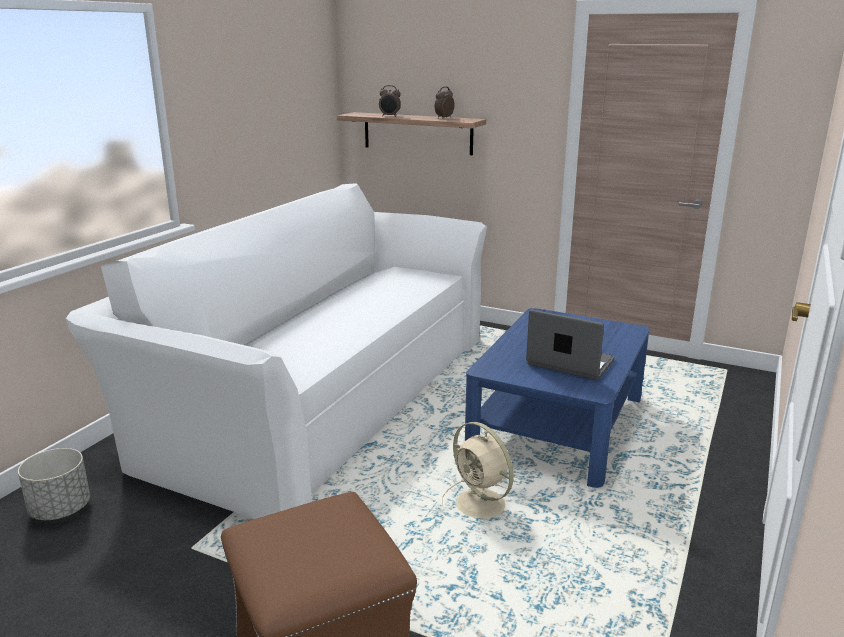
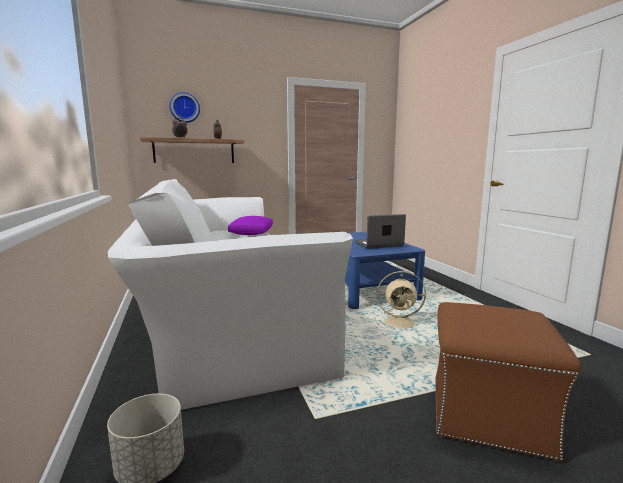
camera: 45 degrees left, 10 degrees down
none -> wall clock [169,92,200,123]
none -> purple pillow [228,216,273,235]

